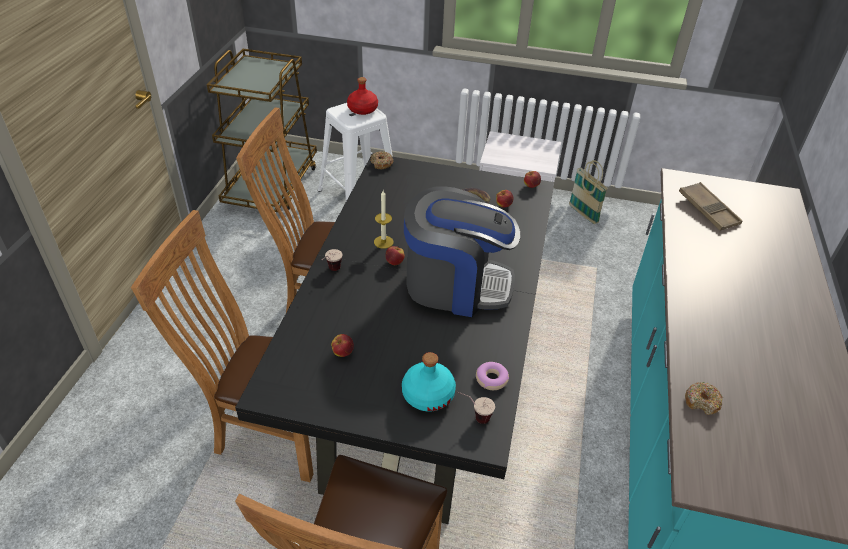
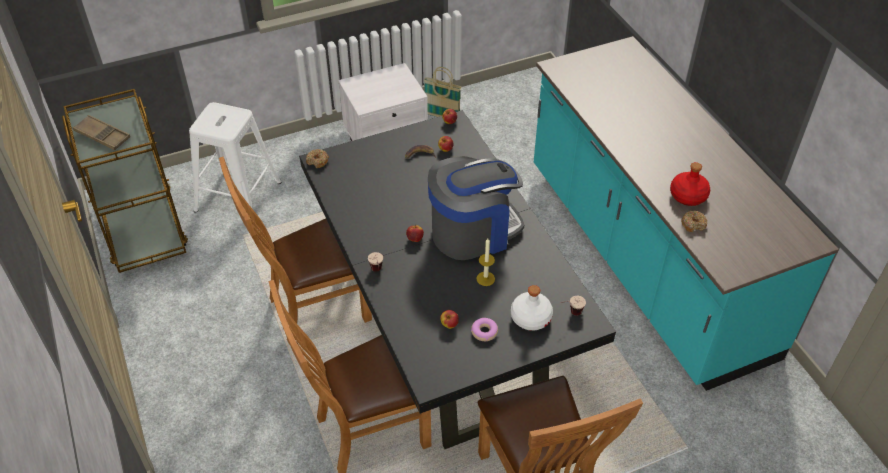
camera: 35 degrees left, 5 degrees up
red bottle [347,77,378,115] -> red bottle moved to [670,162,710,206]
candle [374,190,394,249] -> candle moved to [477,238,495,286]
turquoise bottle [402,352,456,412] -> white bottle [511,285,553,331]
donut [476,362,509,390] -> donut moved to [471,318,498,341]
brown tray [679,182,742,231] -> brown tray moved to [73,115,130,150]

